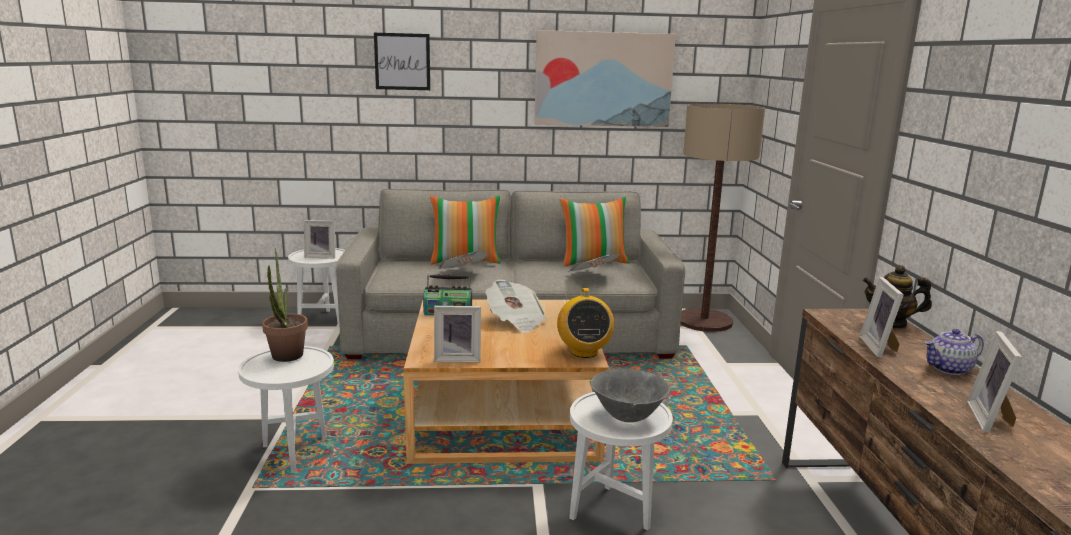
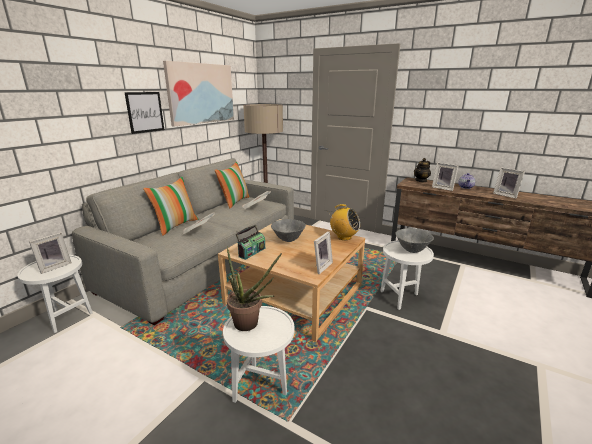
camera: 55 degrees left, 5 degrees up
picture [374,33,430,90] -> picture moved to [124,92,164,134]
newspaper [485,279,547,333] -> grey bowl [271,219,306,242]

